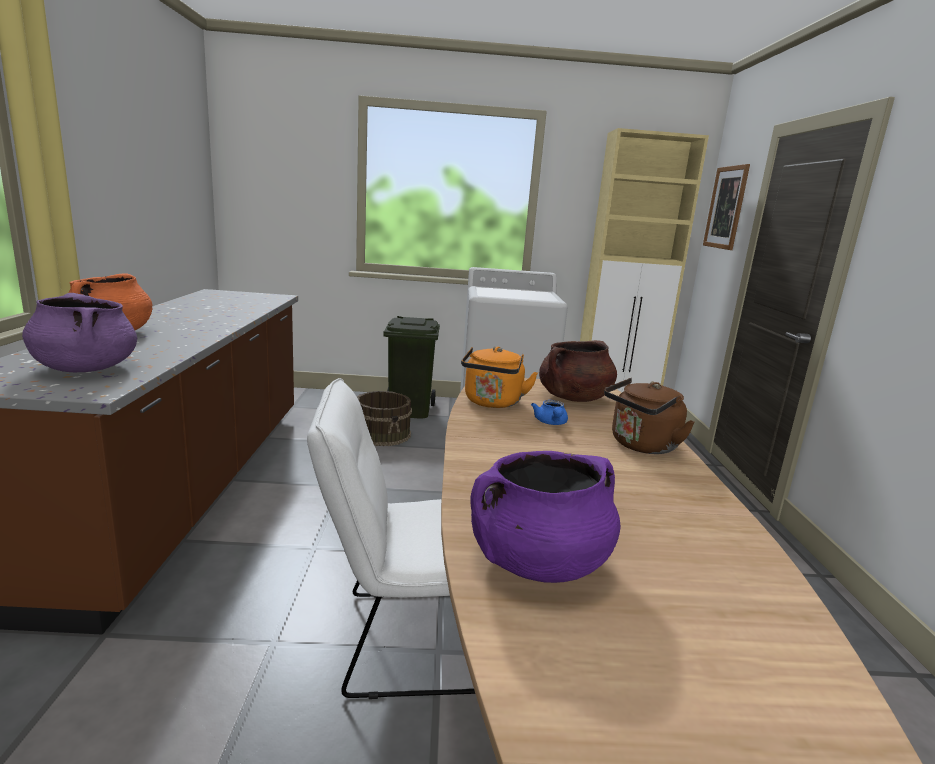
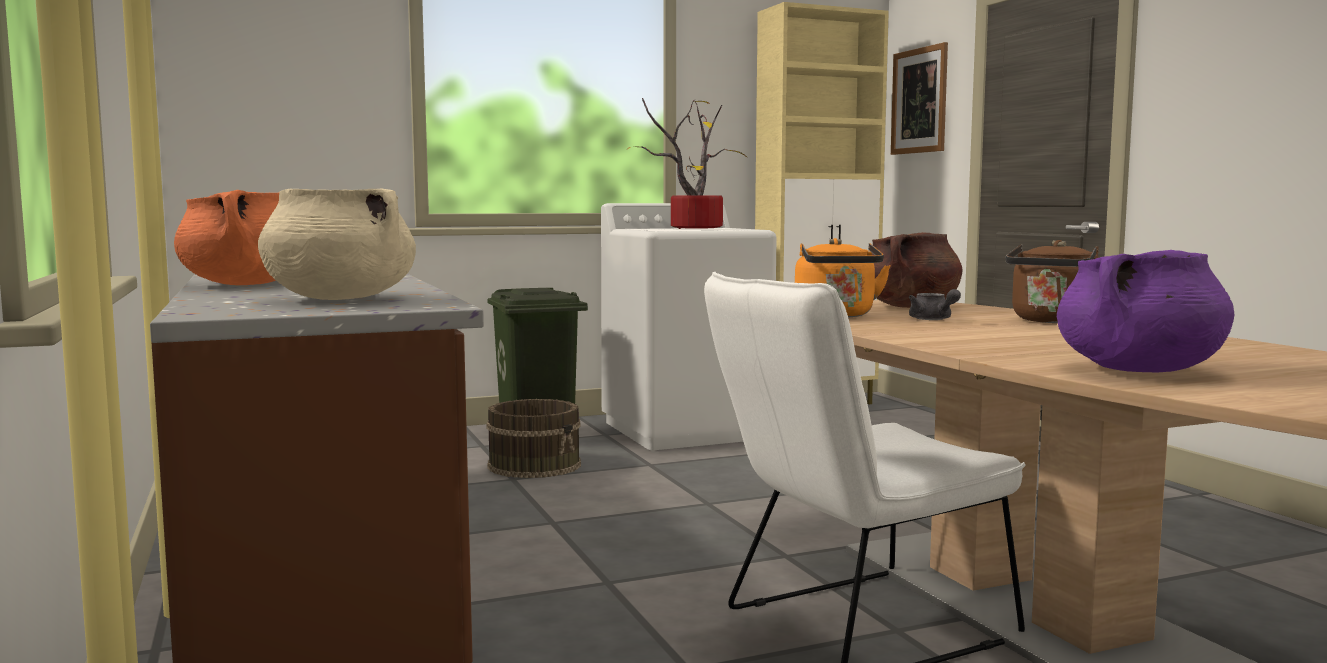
camera: 20 degrees left, 10 degrees down
purple cooking pot [22,293,137,372] -> beige cooking pot [258,188,416,300]
blue teapot [531,400,568,425] -> grey teapot [909,289,961,320]
none -> potted plant [626,98,747,229]

